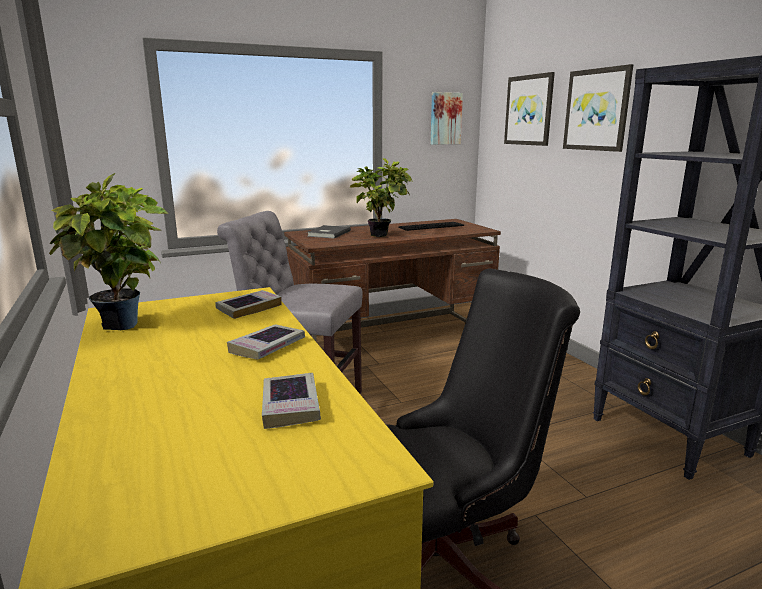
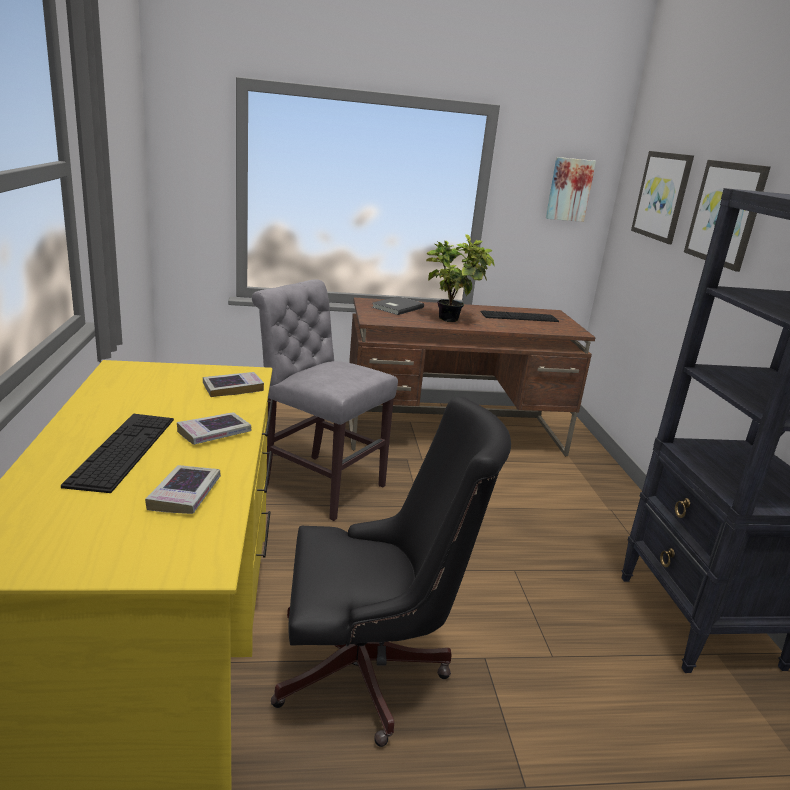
camera: 15 degrees right, 5 degrees up
potted plant [49,173,168,330] -> none
none -> keyboard [61,414,174,493]

